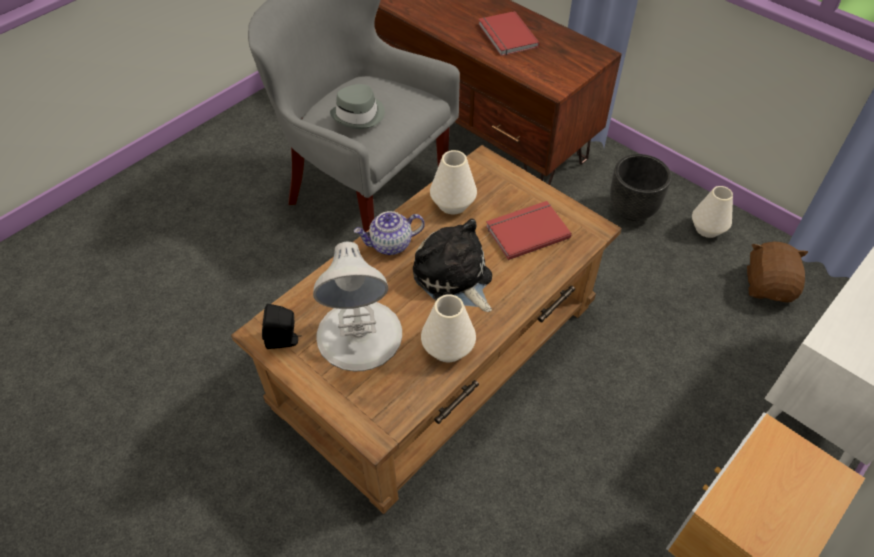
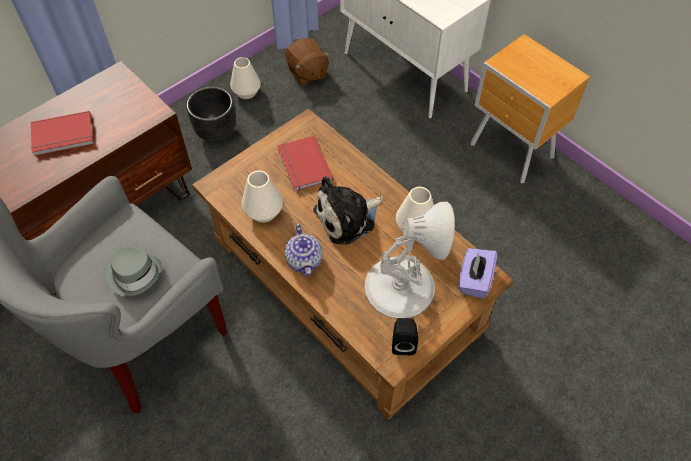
camera: 85 degrees left, 5 degrees up
brown plush toy [747,242,808,302] -> brown plush toy turned 135 degrees counterclockwise [285,38,330,85]
none -> purple tissue box [458,248,497,299]

